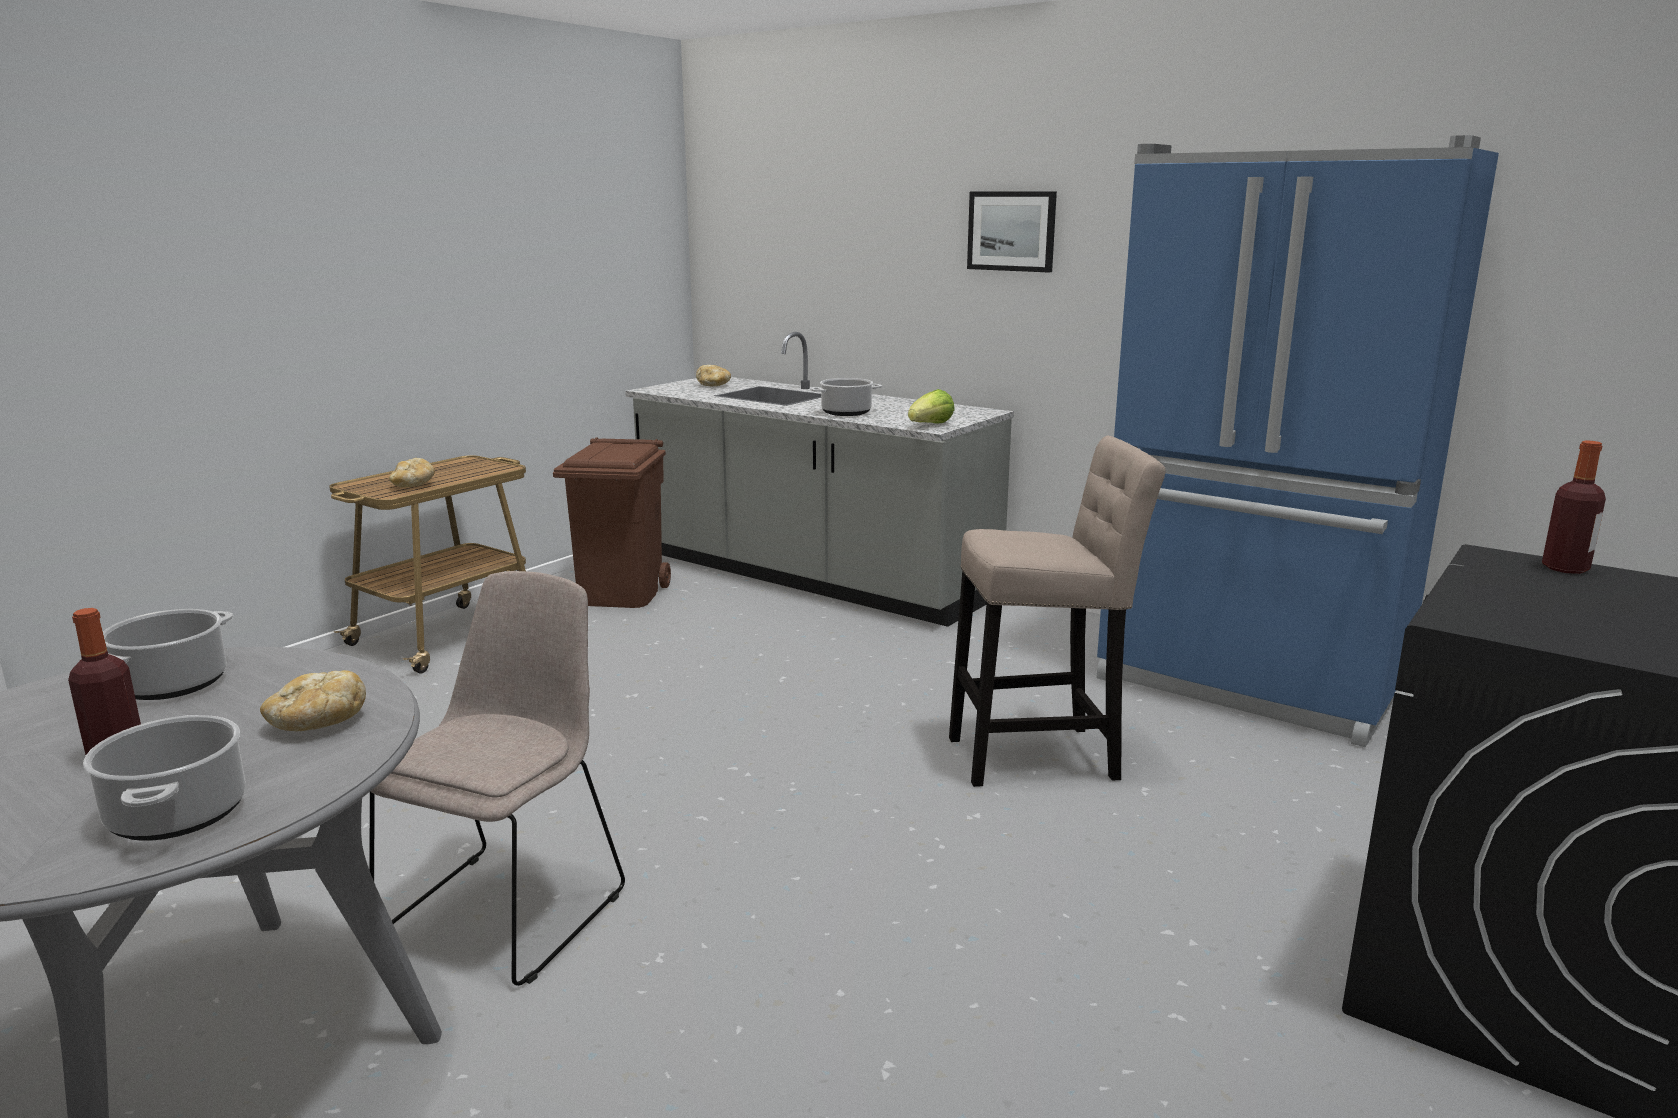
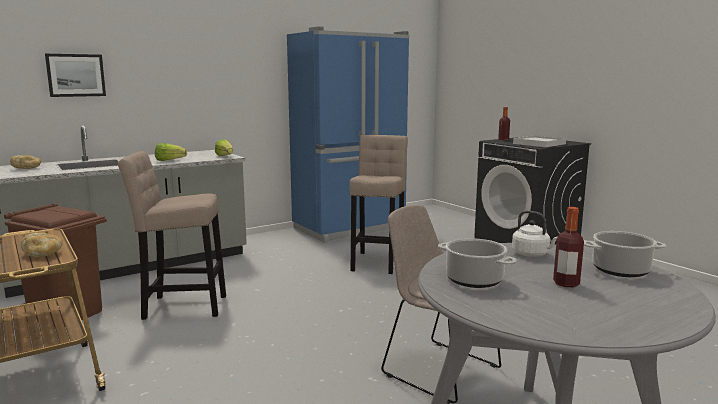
camera: 70 degrees left, 5 degrees down
bread [260,670,366,731] -> white kettle [512,211,558,257]
cooking pot [810,378,882,416] -> lettuce [155,143,187,161]
picture [967,191,1057,273] -> picture moved to [45,54,106,97]
none -> beige stool [118,151,226,320]
none -> white tray [513,136,566,147]

